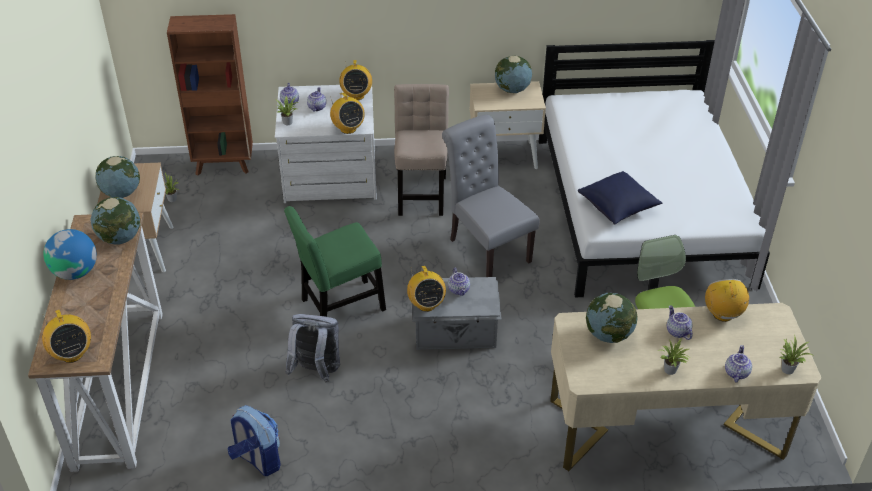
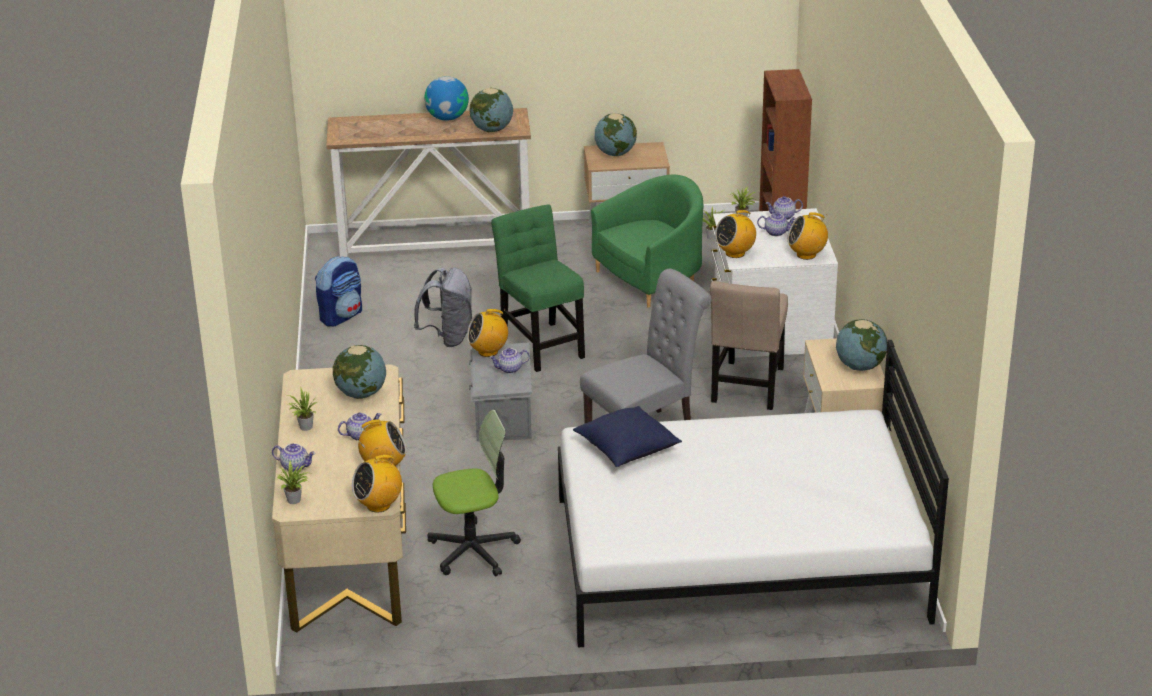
camera: 90 degrees right, 10 degrees down
radio [42,310,91,363] -> radio moved to [352,455,402,512]
beige chair [394,84,449,216] -> beige chair turned 105 degrees clockwise [710,281,788,410]
none -> green armchair [591,175,703,307]

